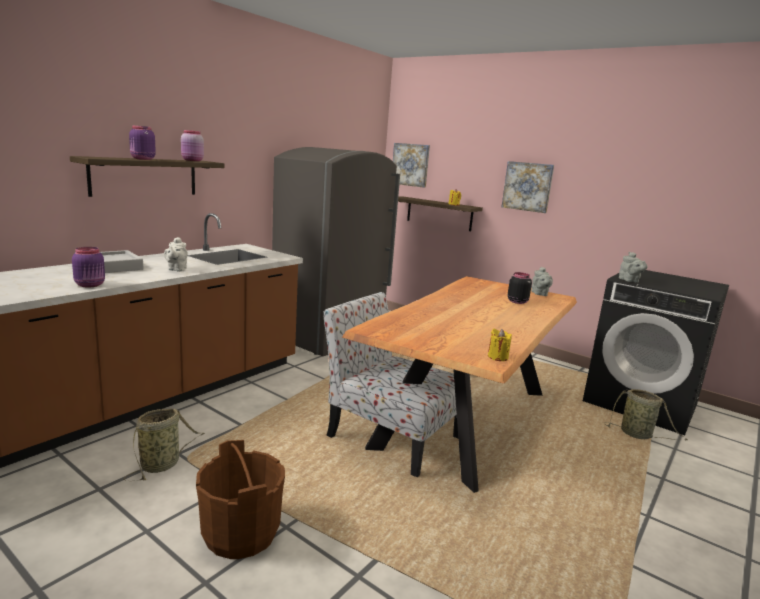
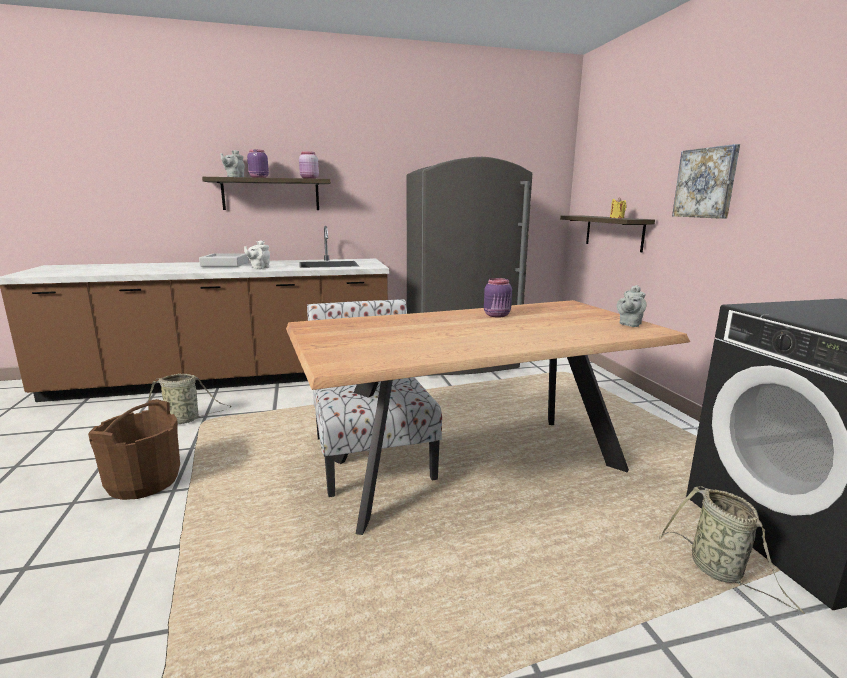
camera: 40 degrees right, 0 degrees up
purple jar [72,247,105,287] -> purple jar moved to [484,278,512,318]
picture [393,143,430,188] -> none
yellow candle [488,329,512,361] -> none
black jar [508,272,532,304] -> none
grey teapot [619,252,648,283] -> grey teapot moved to [220,150,245,177]

